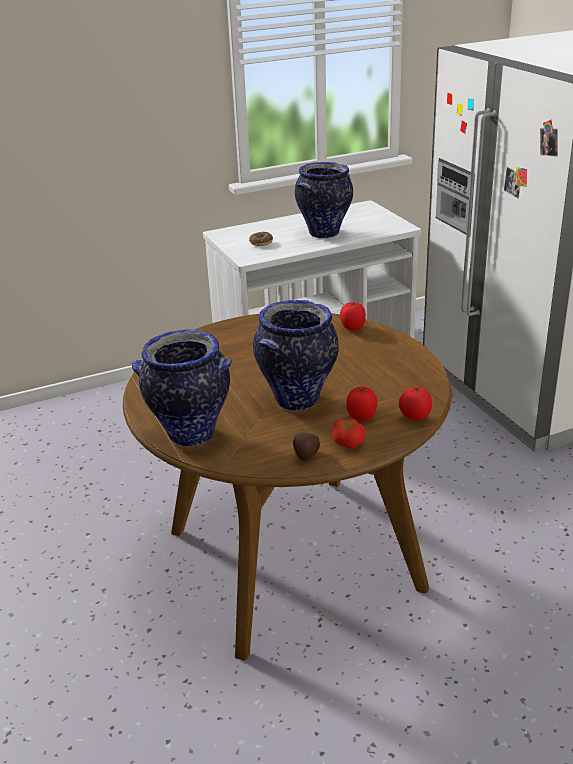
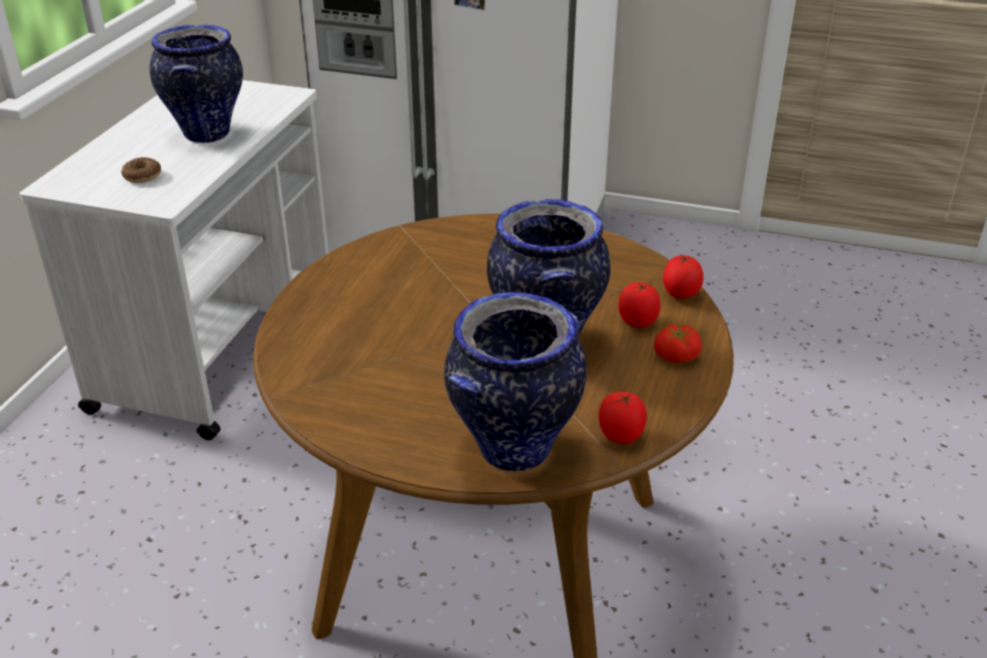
camera: 50 degrees left, 5 degrees up
potato [293,433,320,461] -> none
tomato [340,302,366,330] -> tomato moved to [598,392,647,445]

